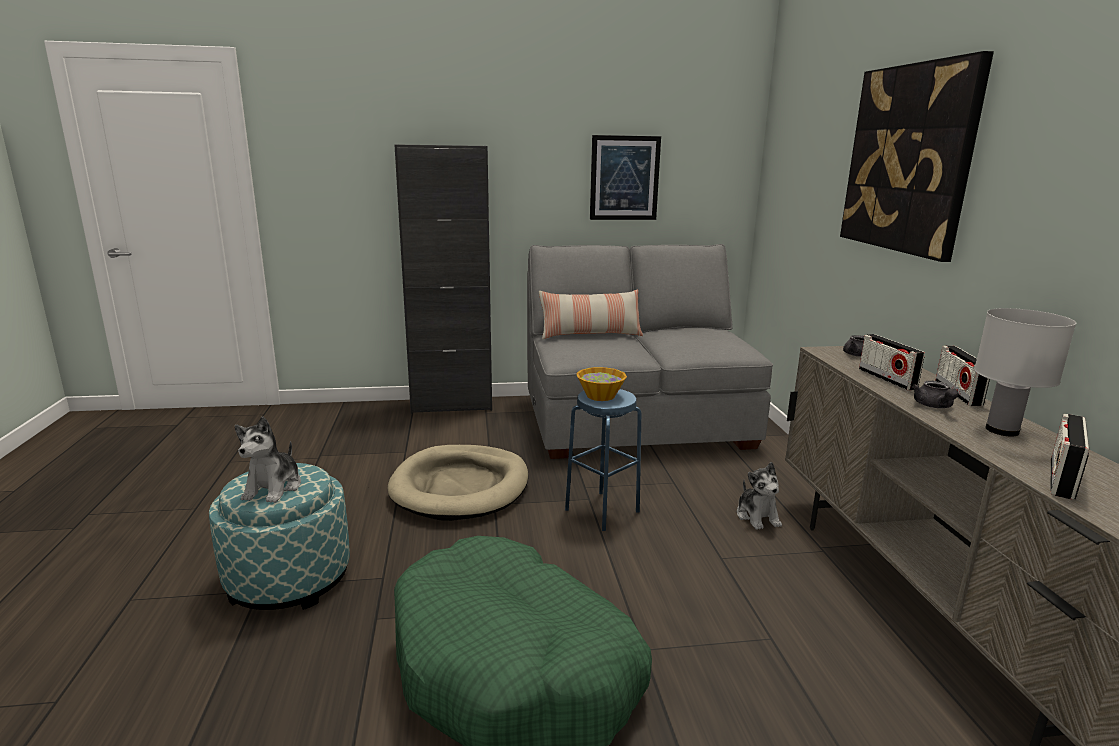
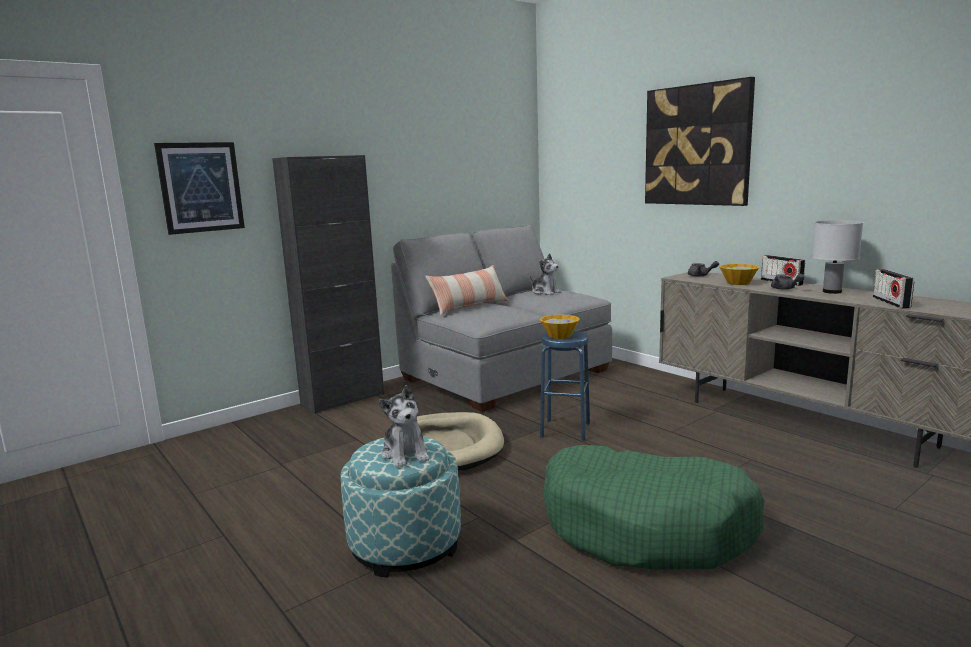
camera: 30 degrees left, 5 degrees down
picture [590,135,661,220] -> picture moved to [154,142,245,235]
plush toy [737,462,782,530] -> plush toy moved to [530,253,562,295]
radio [859,334,925,390] -> bowl [719,264,759,285]

